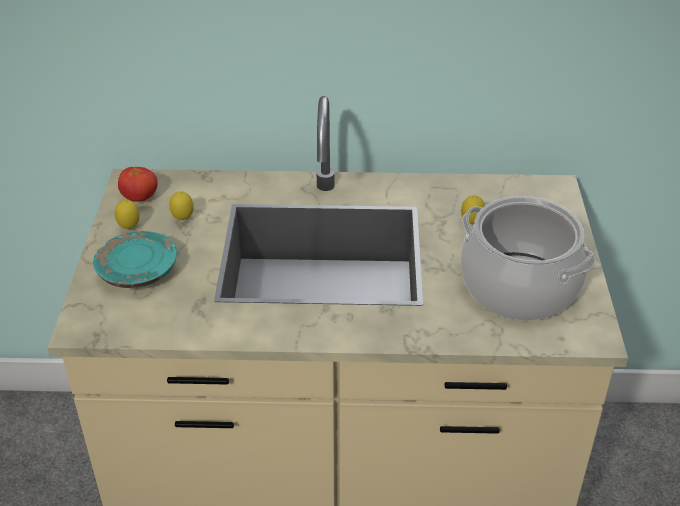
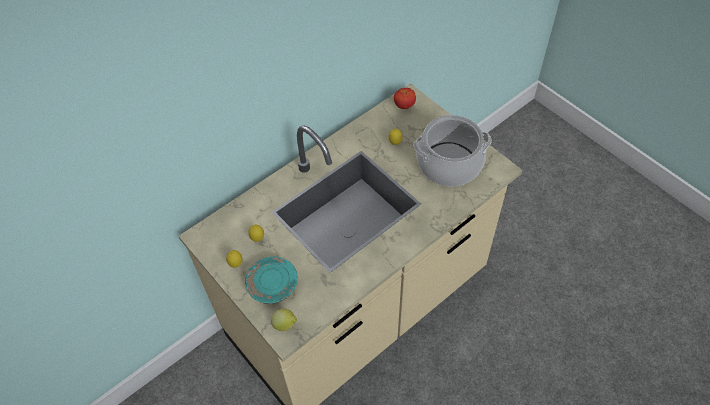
camera: 40 degrees left, 15 degrees up
tomato [118,167,158,202] -> tomato moved to [394,88,416,109]
none -> lemon [271,309,297,331]

